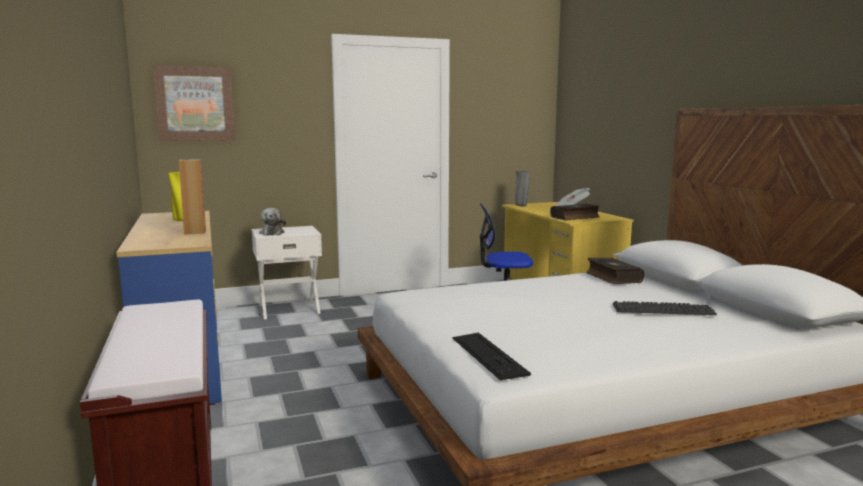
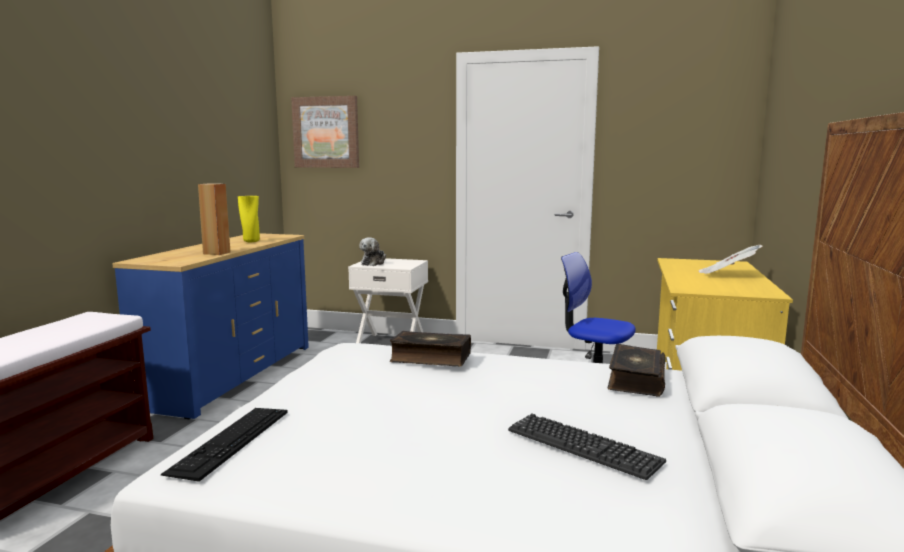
camera: 35 degrees right, 0 degrees up
grey vase [515,171,530,206] -> none
book [550,204,600,220] -> book moved to [390,331,471,366]

